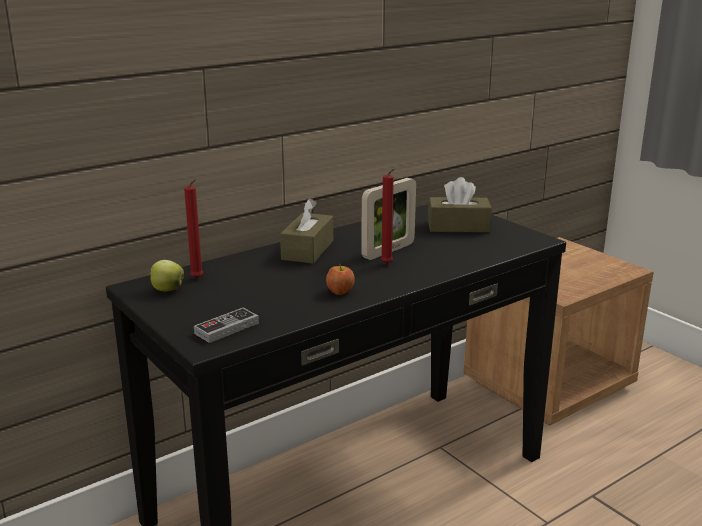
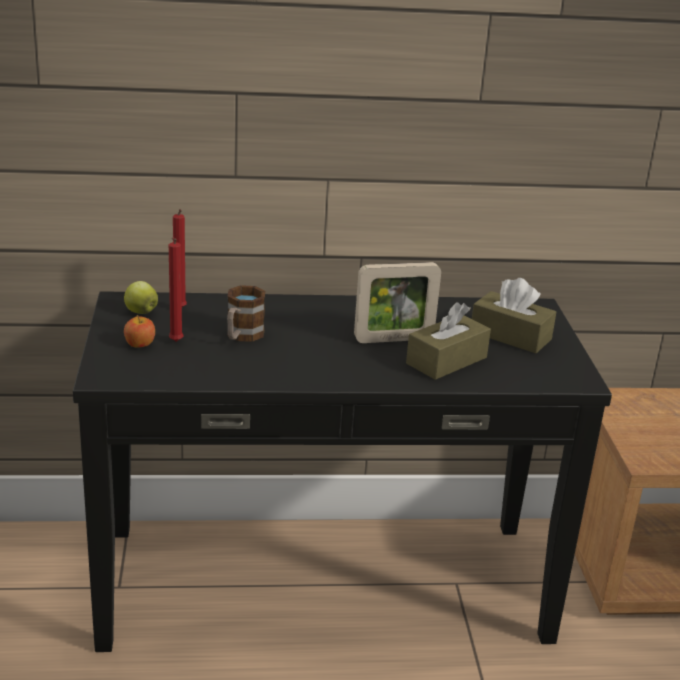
camera: 30 degrees right, 5 degrees up
game controller [194,308,259,343] -> none
brown tissue box [280,198,333,264] -> brown tissue box moved to [406,302,491,380]
apple [326,265,355,295] -> apple moved to [124,315,155,348]
red candle [380,169,394,264] -> red candle moved to [169,237,183,342]
none -> mug [227,285,265,342]

